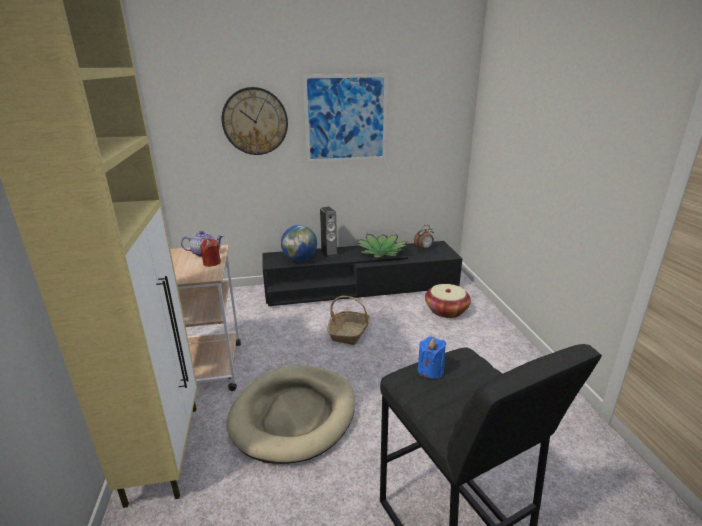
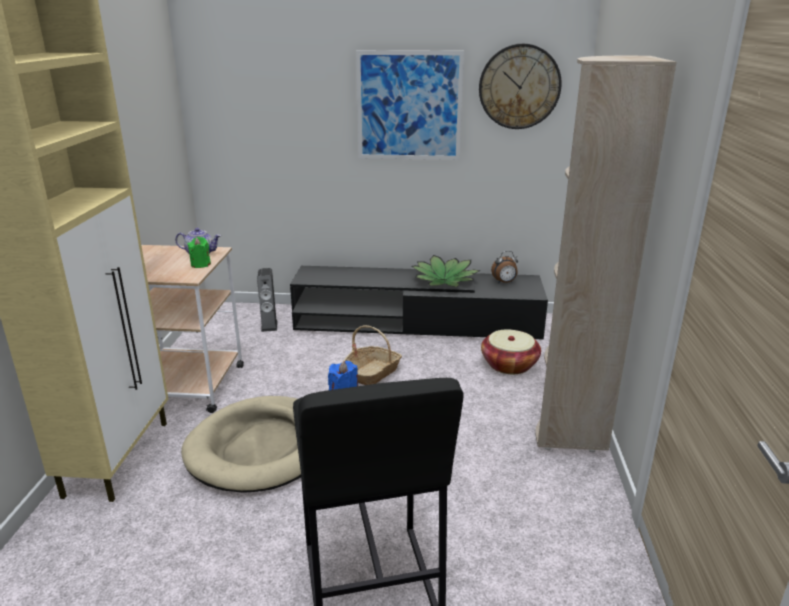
camera: 15 degrees right, 0 degrees up
red candle [200,239,221,267] -> green candle [187,237,211,268]
wall clock [222,87,288,155] -> wall clock moved to [479,44,562,129]
globe [281,225,317,261] -> none
speaker [320,207,338,258] -> speaker moved to [257,268,278,332]
none -> beige bookcase [535,56,677,452]

